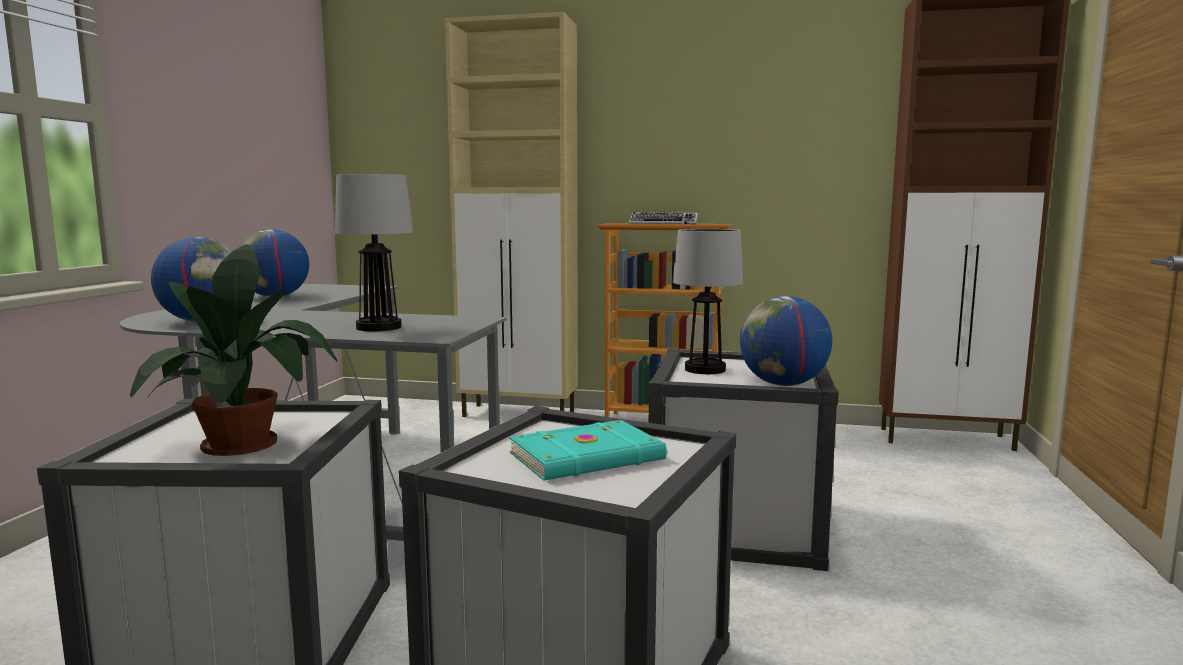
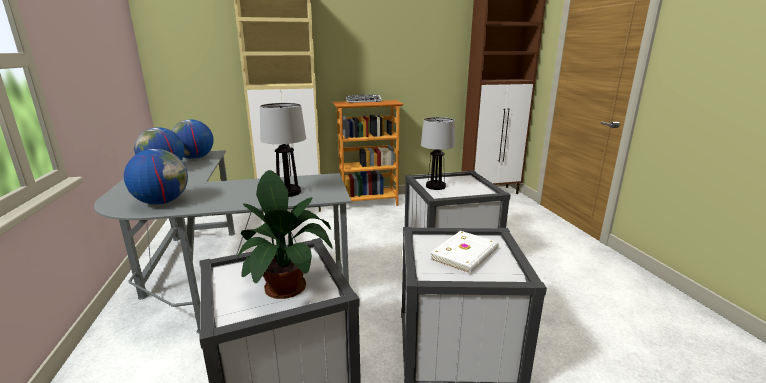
camera: 25 degrees left, 10 degrees up
turquoise book [509,420,667,481] -> white book [430,231,499,274]
globe [740,296,832,386] -> globe moved to [172,119,214,159]

